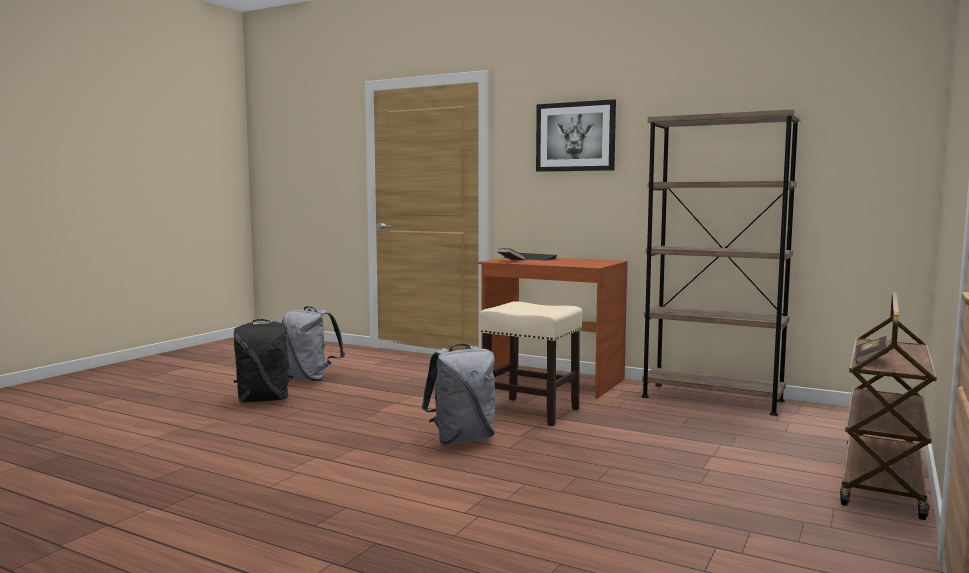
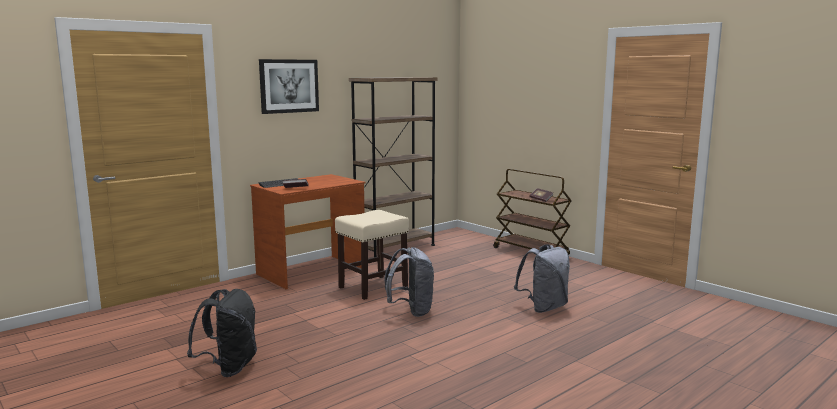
camera: 70 degrees left, 5 degrees up
grey backpack [282,306,345,381] -> grey backpack moved to [514,244,570,313]

